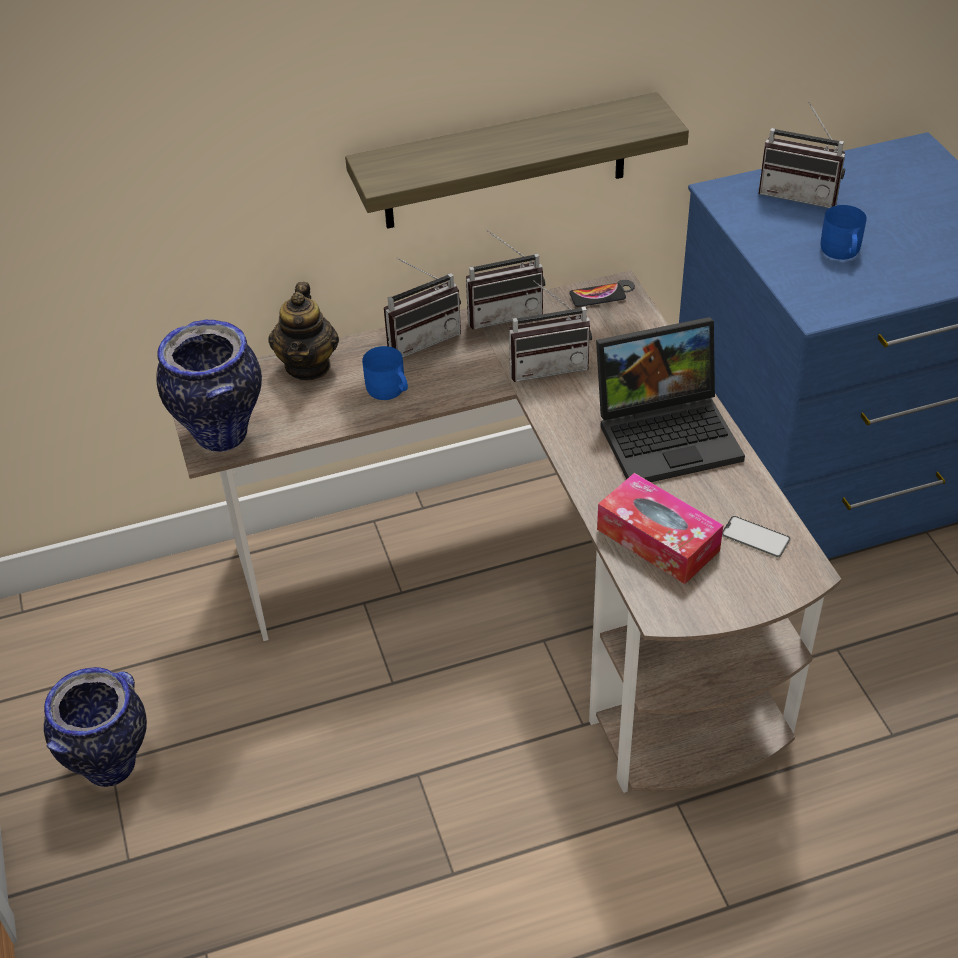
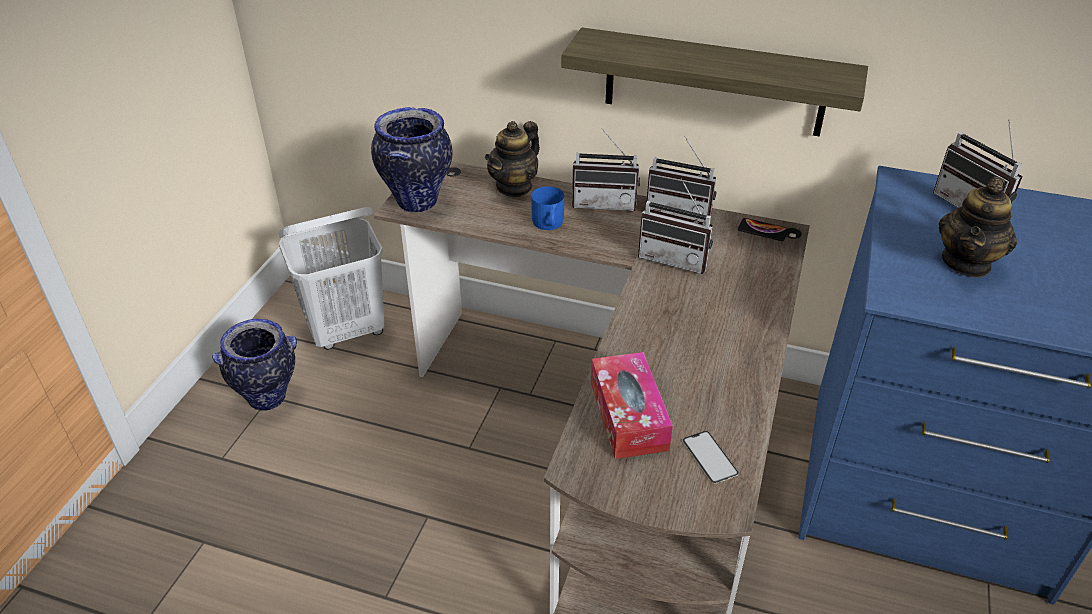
camera: 35 degrees right, 5 degrees down
laptop [596,317,745,482] -> none
blue mug [820,205,867,260] -> teapot [938,176,1017,278]
none -> white laundry basket [278,207,384,349]

